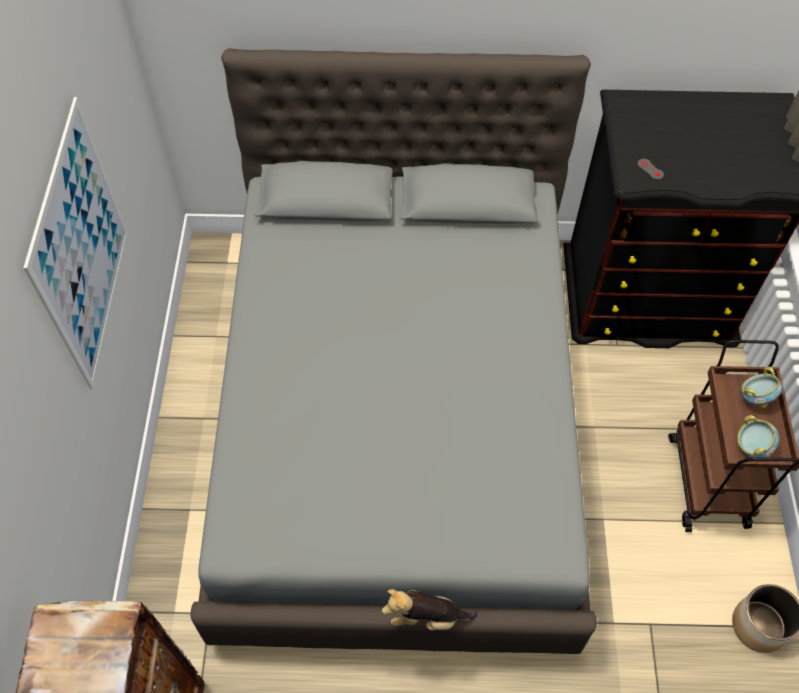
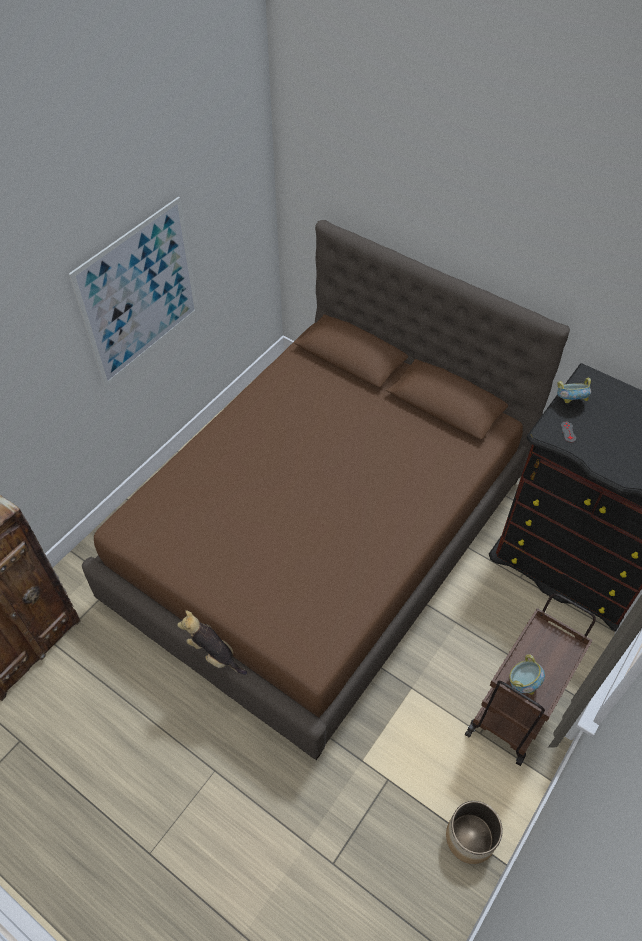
camera: 35 degrees right, 5 degrees down
grey bed [190,48,597,654] -> brown bed [82,220,570,760]
bowl [741,367,783,408] -> bowl moved to [557,378,591,403]

